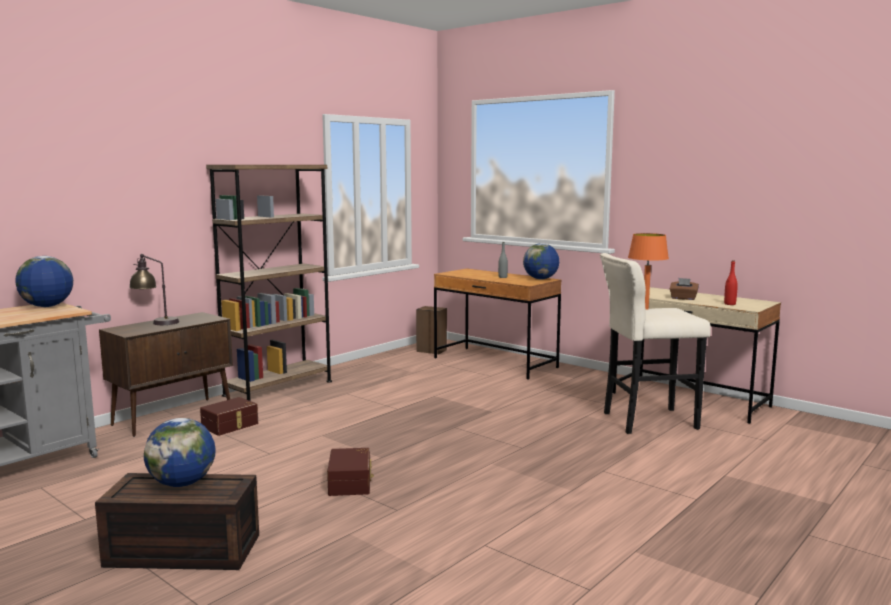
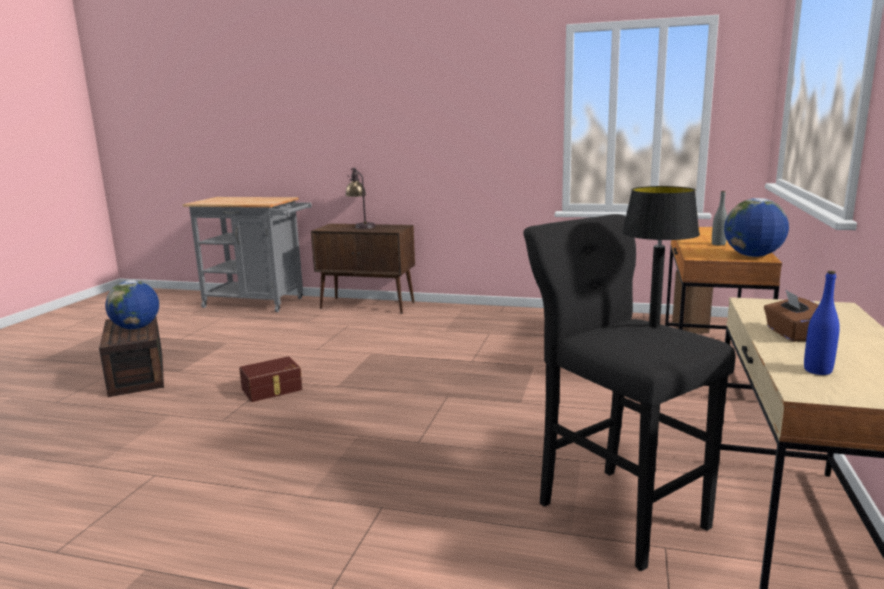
camera: 65 degrees right, 5 degrees up
globe [16,256,73,307] -> none
brown storage box [200,397,258,436] -> none
brown bookcase [206,165,332,401] -> none
beige stool [600,253,711,434] -> black stool [524,214,735,571]
orange table lamp [628,233,669,310] -> black table lamp [622,186,700,327]
red bottle [724,260,738,305] -> blue bottle [804,271,840,375]

